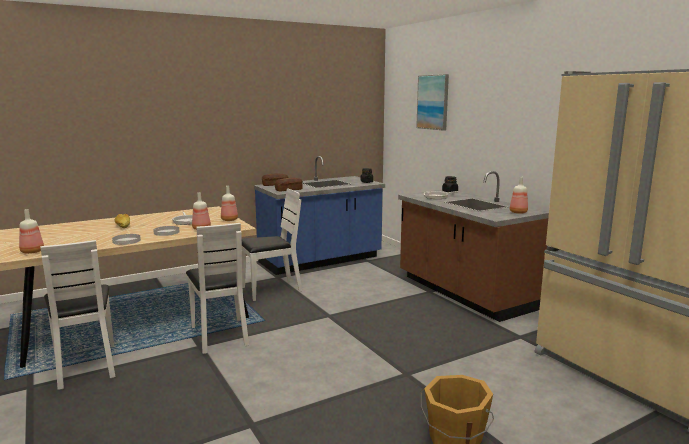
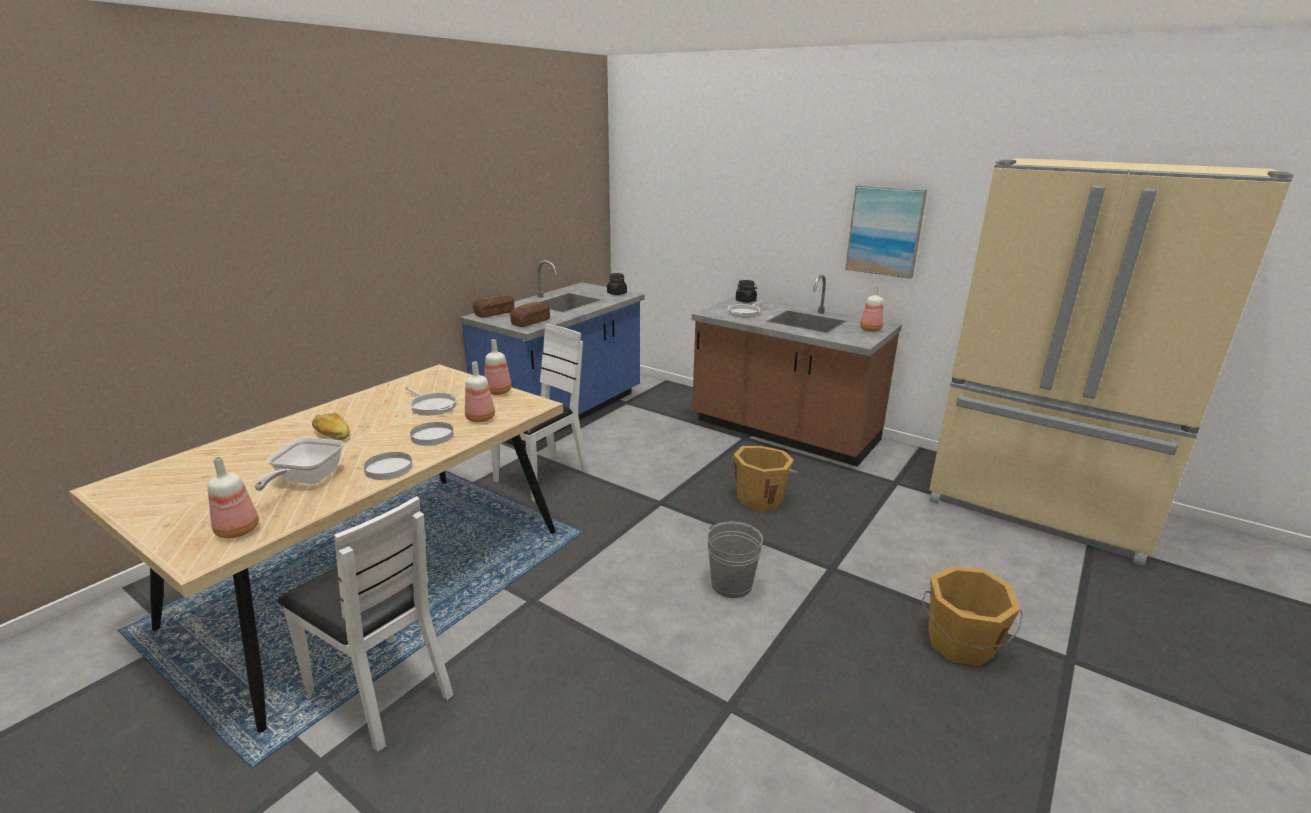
camera: 25 degrees left, 10 degrees up
white chair [186,223,249,354] -> none
picture [416,74,449,131] -> picture moved to [845,185,927,279]
none -> frying pan [254,437,344,491]
none -> grey bucket [707,522,765,598]
none -> orange bucket [731,446,798,511]

